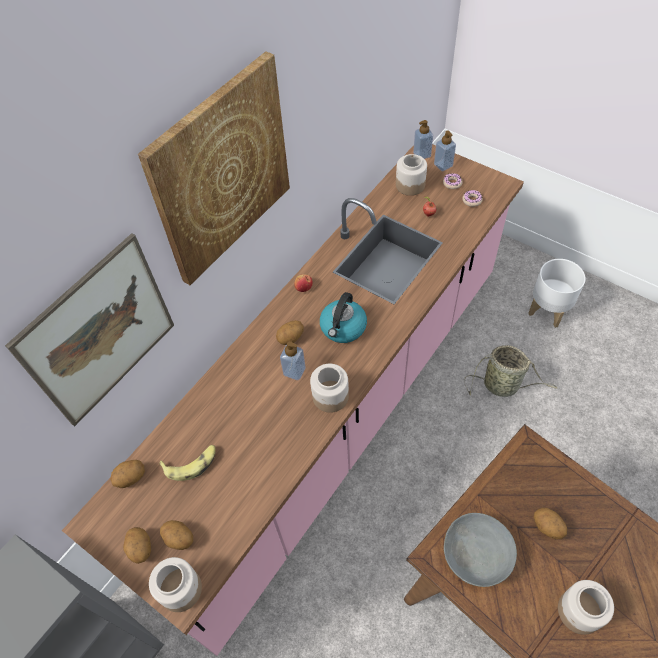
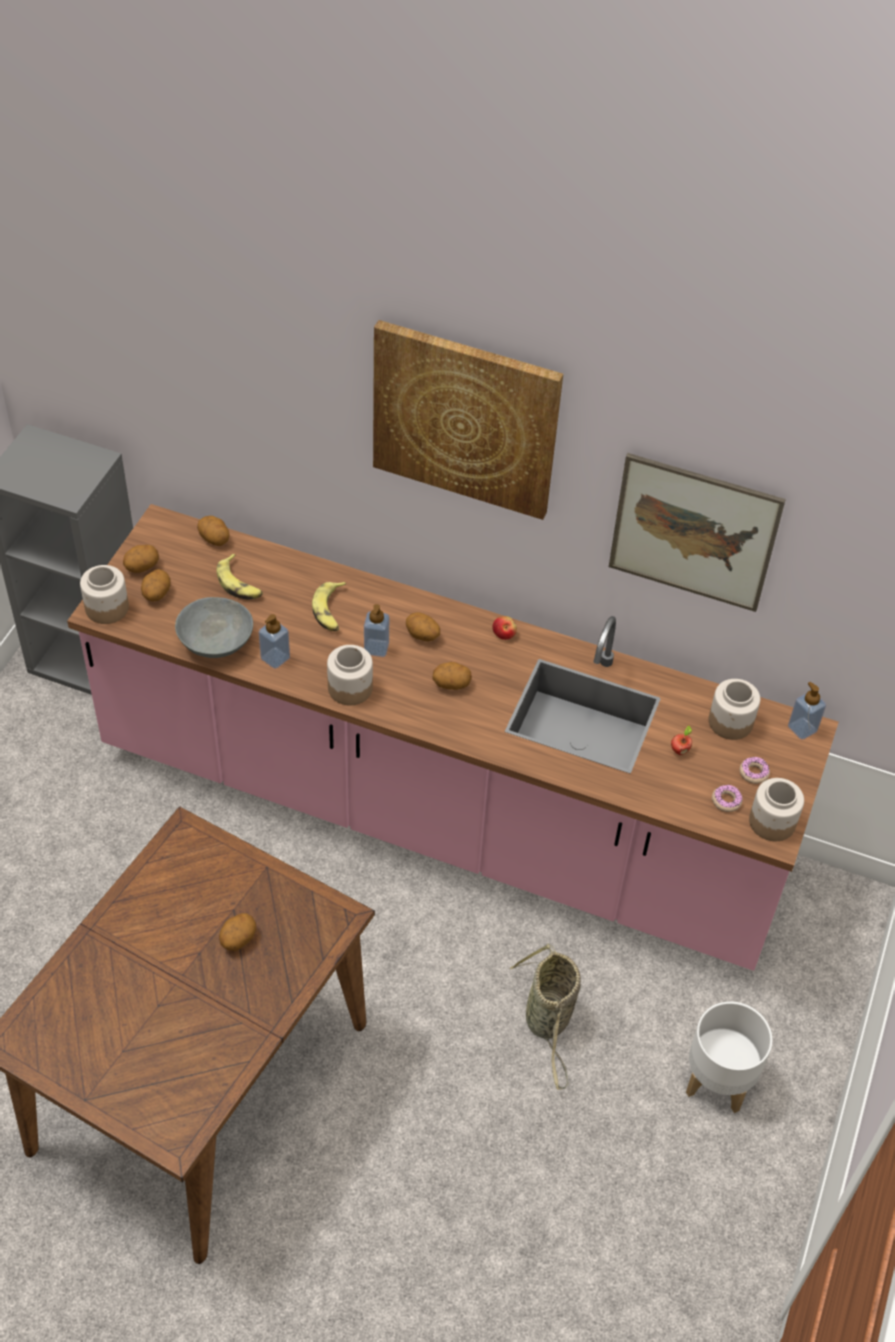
camera: 70 degrees right, 5 degrees down
picture [5,233,174,426] -> picture moved to [609,453,786,612]
kettle [320,292,367,343] -> potato [432,662,472,690]
soap dispenser [434,131,456,171] -> soap dispenser moved to [259,614,290,669]
grey bowl [444,513,517,587] -> grey bowl moved to [175,597,253,658]
jar [558,580,614,635] -> jar moved to [749,778,804,841]
none -> banana [312,582,346,631]

